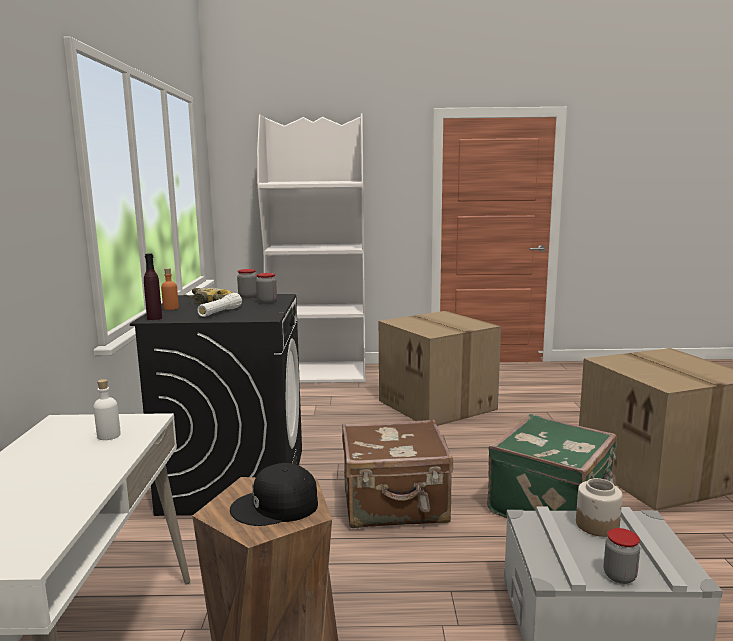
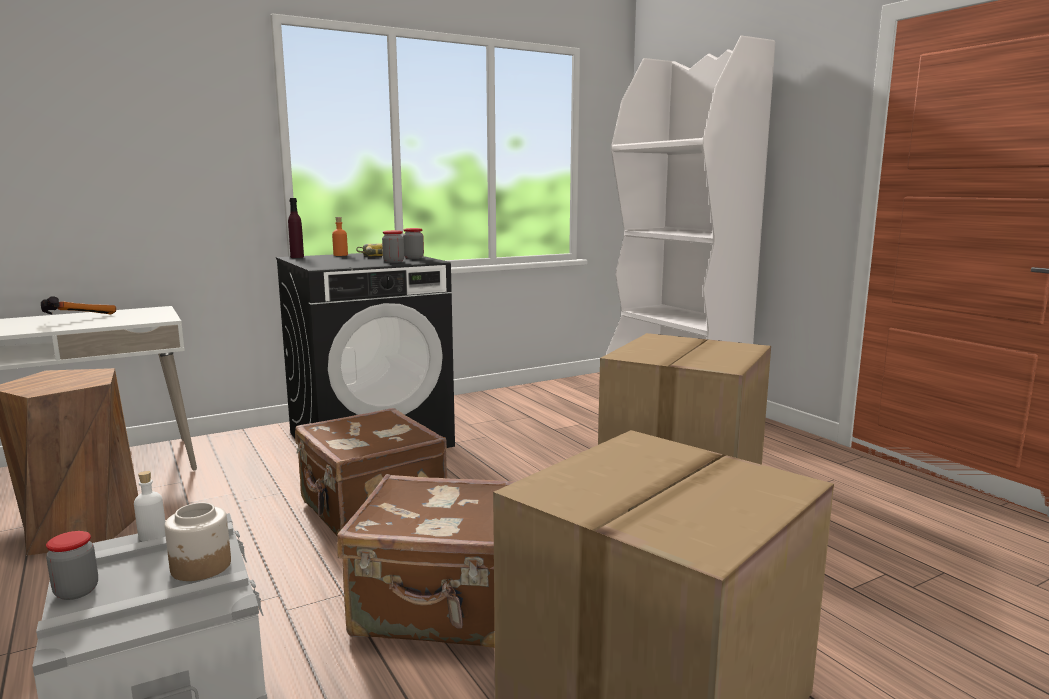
camera: 60 degrees right, 0 degrees up
white bottle [93,379,121,440] -> white bottle moved to [134,471,165,541]
white flashlight [197,293,242,317] -> none
black cap [230,463,318,526] -> none
green suitcase [487,414,617,518] -> brown suitcase [337,474,516,648]
none -> hammer [41,296,116,315]

